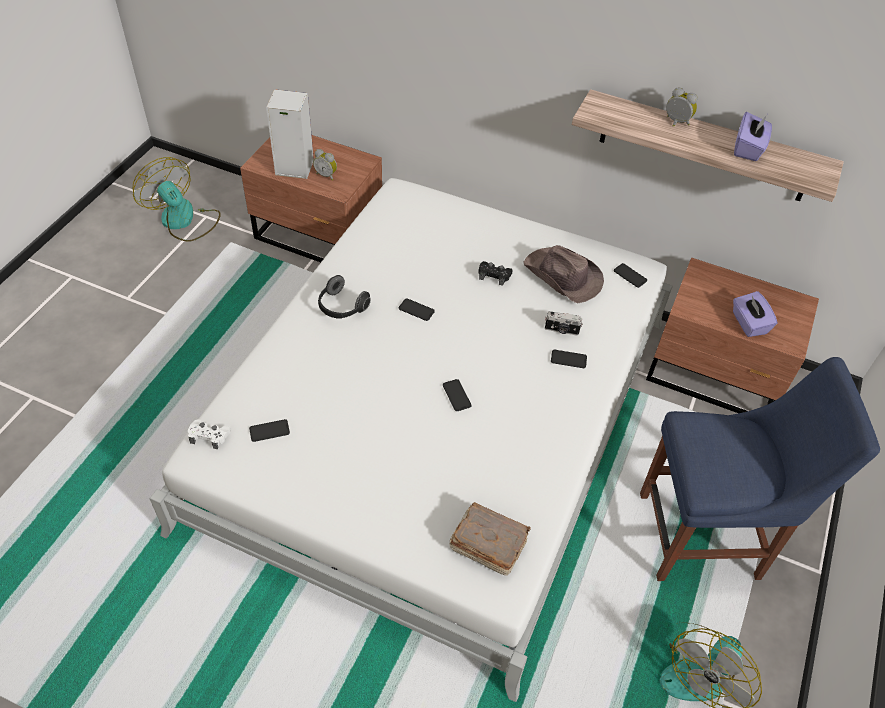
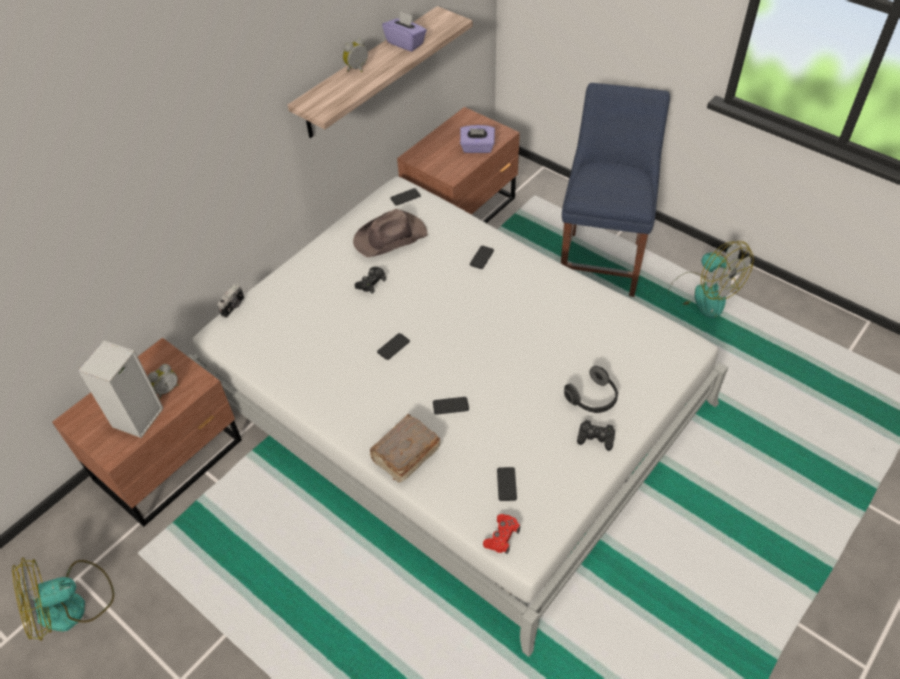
camera: 70 degrees left, 0 degrees up
white game controller [188,419,231,449] -> red game controller [483,514,520,554]
headphones [318,275,371,319] -> headphones moved to [564,366,618,413]
phone [443,379,471,411] -> phone moved to [433,397,469,415]
brown book [450,502,531,575] -> brown book moved to [370,414,441,483]
camera [545,311,583,336] -> camera moved to [217,283,244,318]
none -> black game controller [577,420,615,451]

